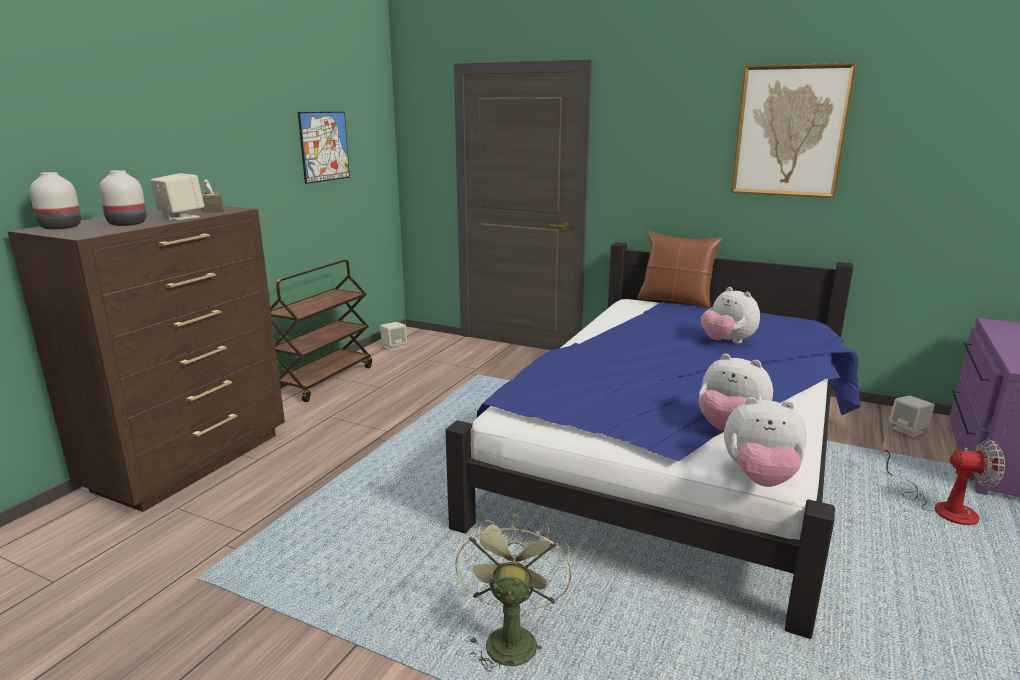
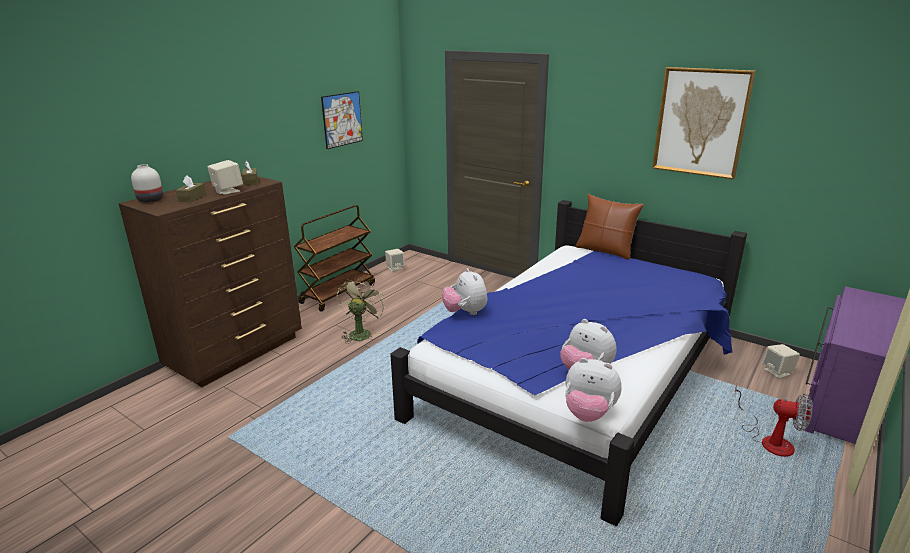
camera: 10 degrees right, 5 degrees up
white vase [99,170,146,226] -> brown tissue box [176,175,206,202]
green fan [456,513,572,678] -> green fan moved to [337,278,386,344]
plush toy [701,287,760,344] -> plush toy moved to [442,268,487,315]

